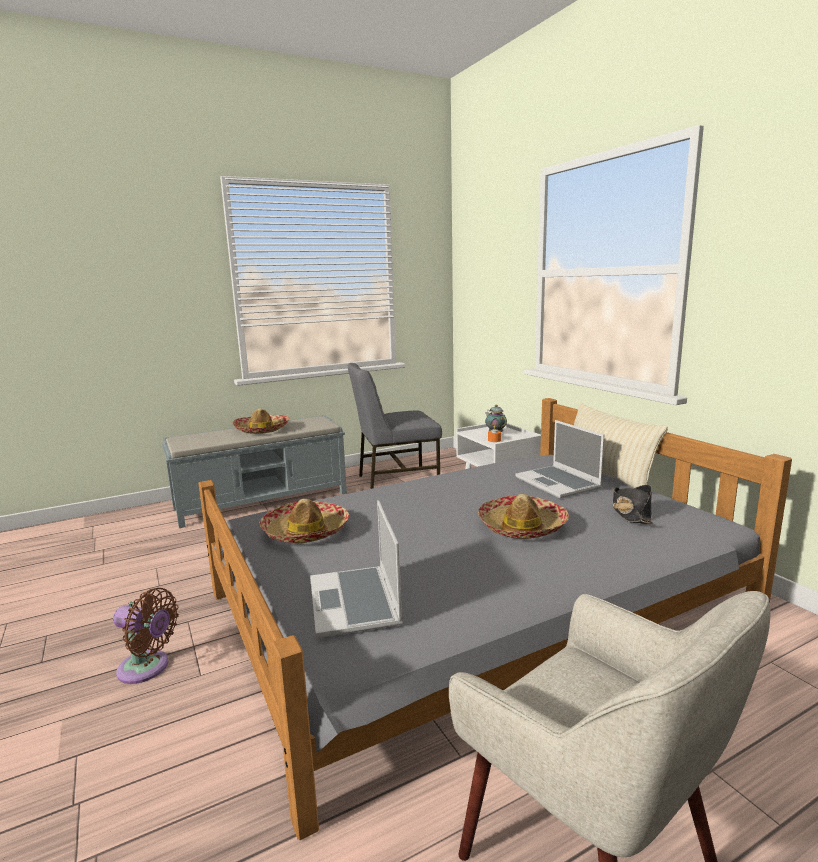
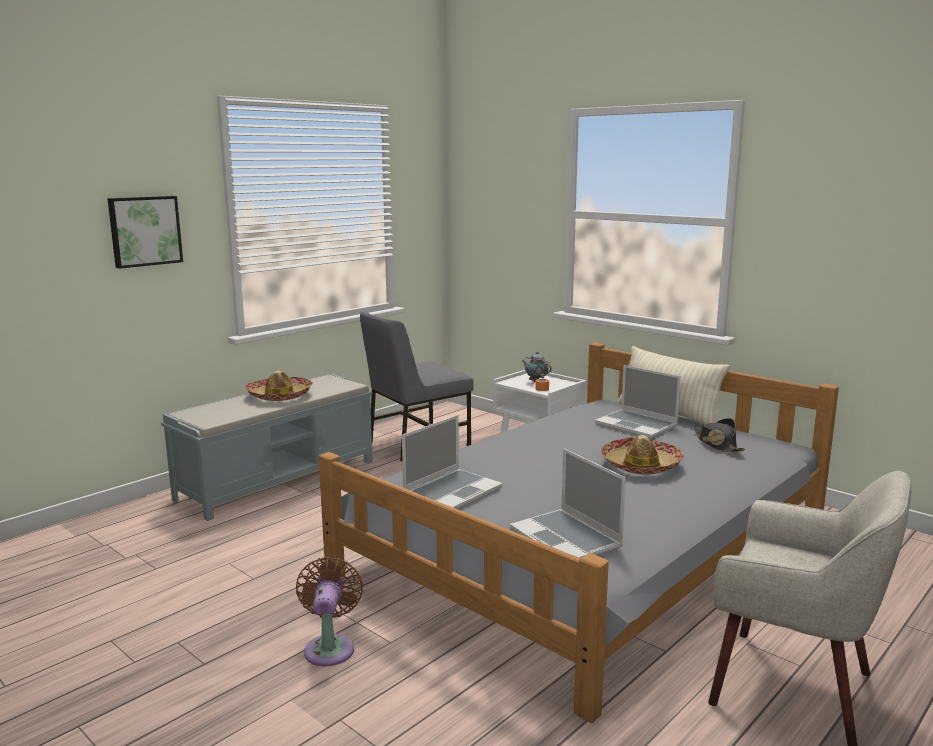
camera: 20 degrees left, 0 degrees up
brown fan [113,588,179,684] -> brown fan turned 90 degrees counterclockwise [296,557,363,666]
hat [260,499,349,543] -> laptop [402,415,503,509]
none -> picture [107,196,183,269]

